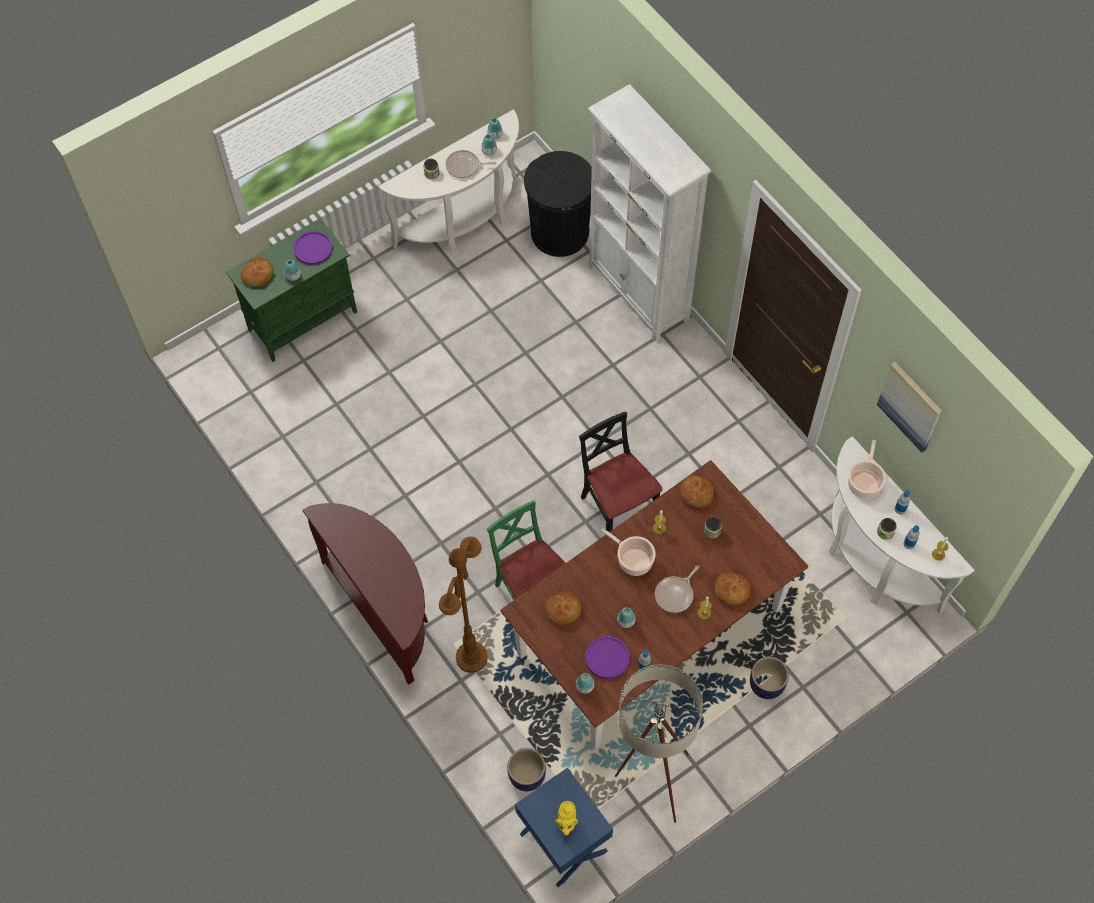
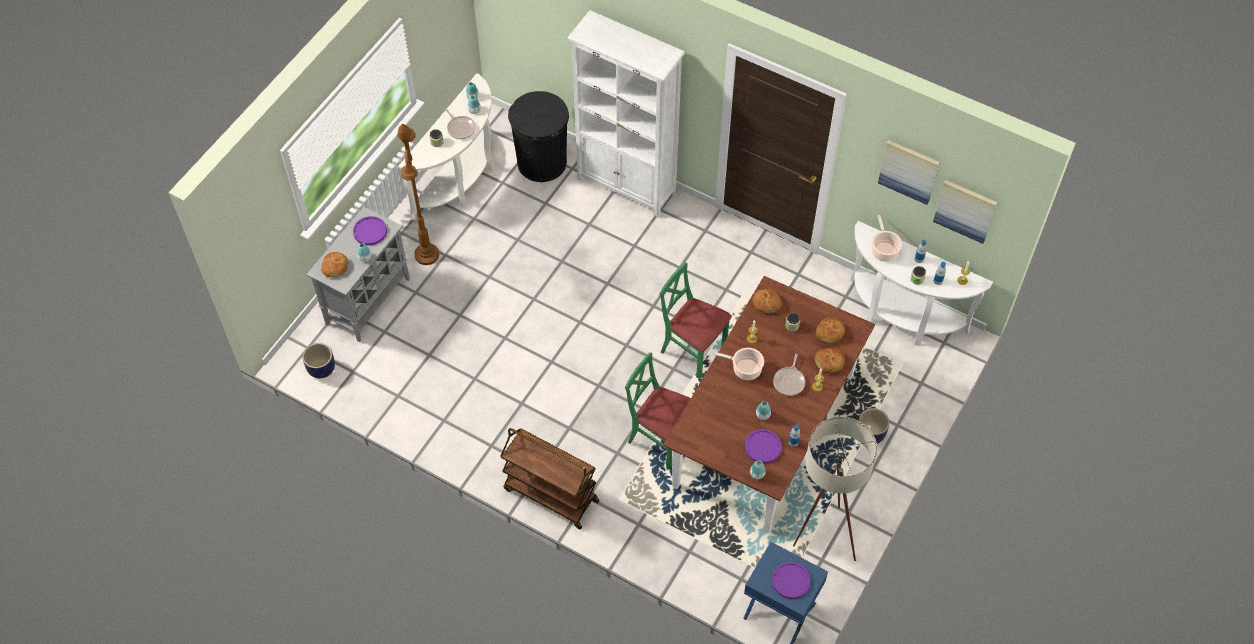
camera: 25 degrees left, 5 degrees down
green cabinet [226,218,357,362] -> grey cabinet [307,207,410,342]
brown console table [303,503,428,685] -> brown cart [500,428,600,529]
brown floor lamp [439,536,487,673] -> brown floor lamp moved to [397,124,439,265]
frying pan [445,150,497,178] -> frying pan turned 105 degrees counterclockwise [444,108,476,139]
planter [507,748,546,791] -> planter moved to [303,343,335,378]
bread [544,592,582,625] -> bread moved to [815,317,845,344]
yellow teapot [555,801,578,836] -> purple plate [772,562,810,599]
black chair [579,411,663,532] -> green chair [660,262,732,379]
none -> picture [933,180,997,244]

